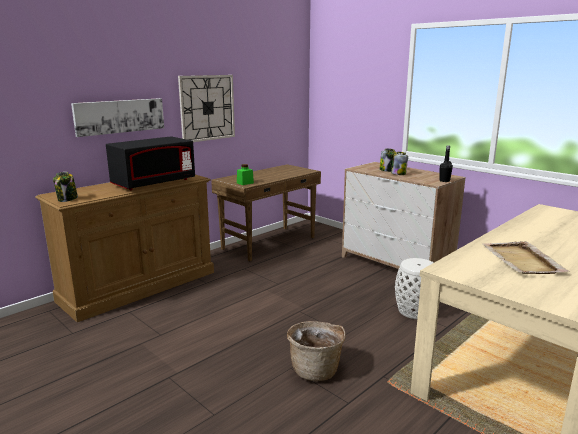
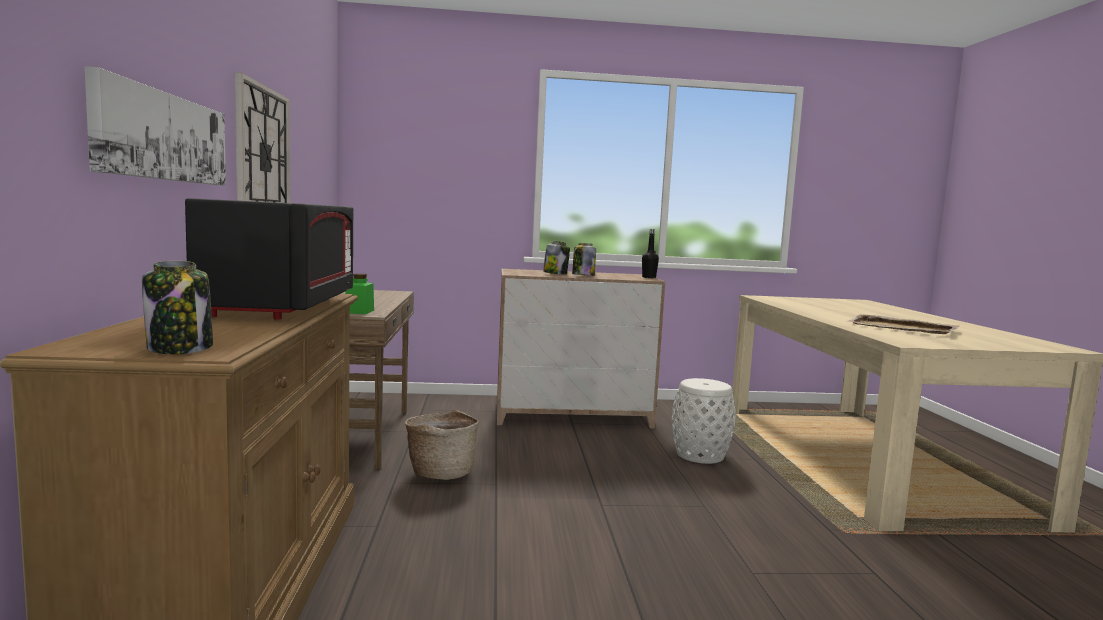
camera: 50 degrees left, 10 degrees down
basket [287,321,346,381] -> basket moved to [405,410,479,480]

